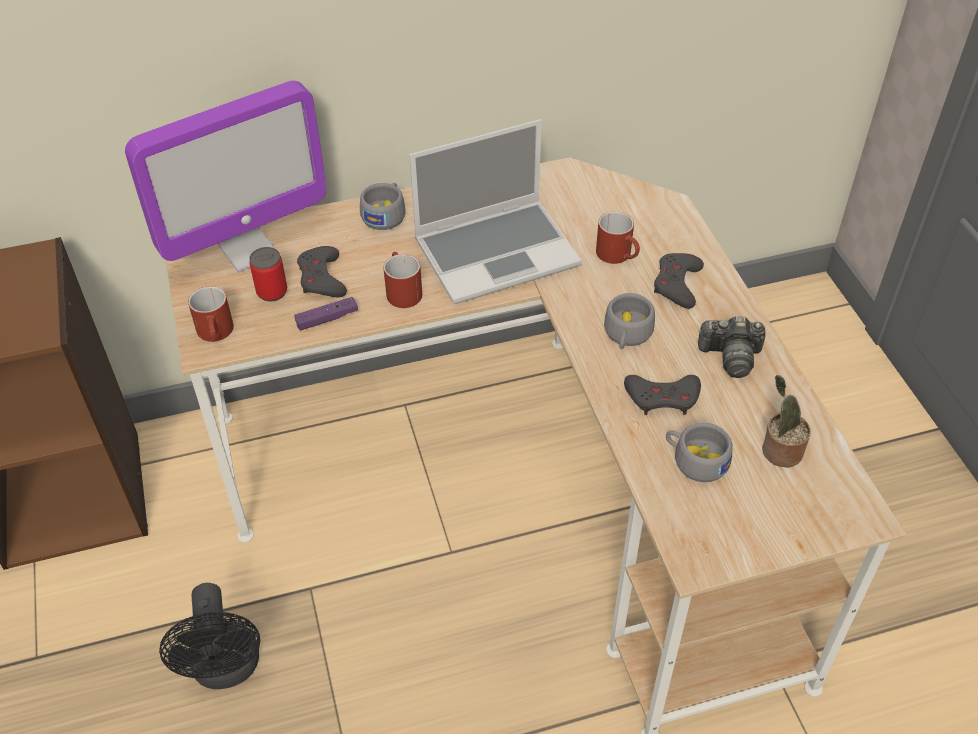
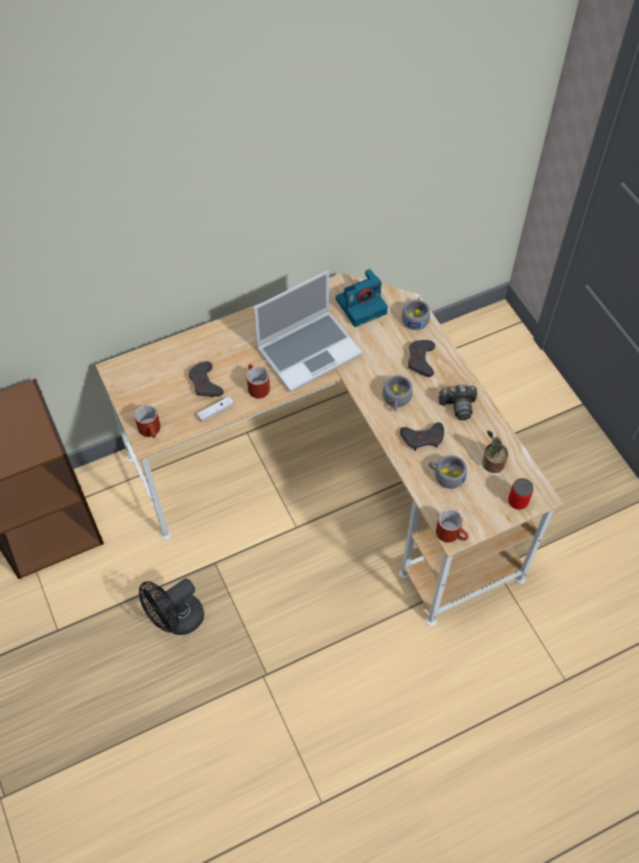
camera: 10 degrees left, 10 degrees up
monitor [125,81,327,272] -> none
black fan [159,583,260,689] -> black fan turned 75 degrees clockwise [139,578,204,635]
can [249,247,287,302] -> can moved to [508,478,533,510]
purple game controller [294,297,358,330] -> white game controller [197,396,234,422]
grey cup [360,183,405,230] -> grey cup moved to [402,297,430,330]
red mug [596,211,640,264] -> red mug moved to [436,509,469,543]
none -> camera [335,269,388,327]

